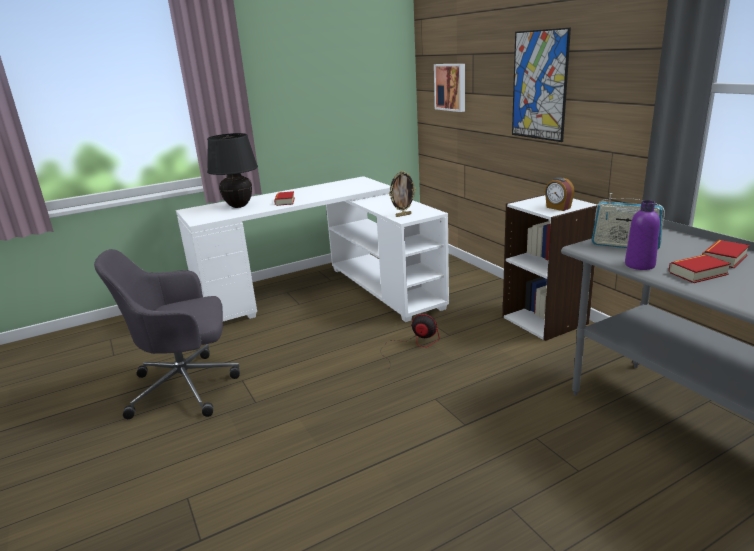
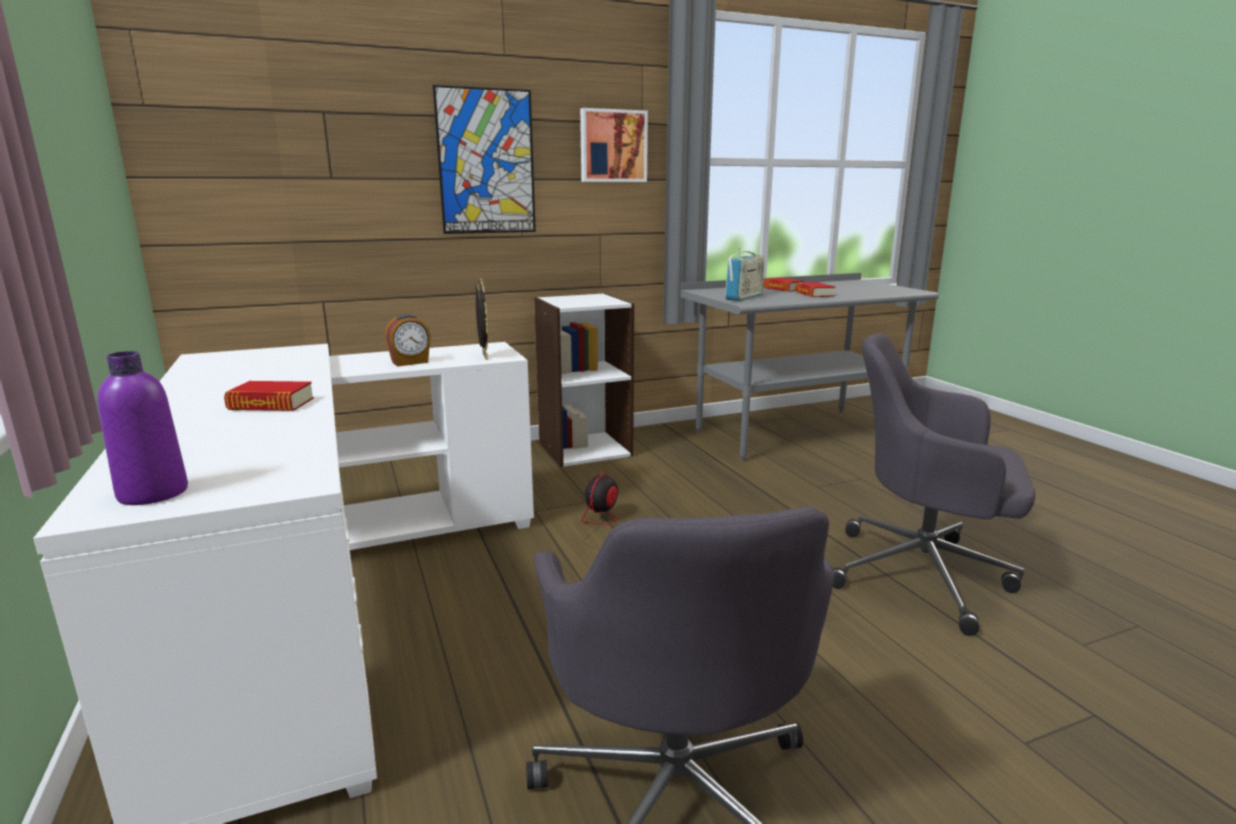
camera: 85 degrees left, 5 degrees down
black table lamp [207,133,258,208] -> none
picture [434,64,465,112] -> picture moved to [580,108,648,182]
alarm clock [545,177,574,211] -> alarm clock moved to [385,314,431,367]
purple bottle [625,200,660,270] -> purple bottle moved to [97,351,188,505]
none -> grey office chair [833,334,1035,636]

